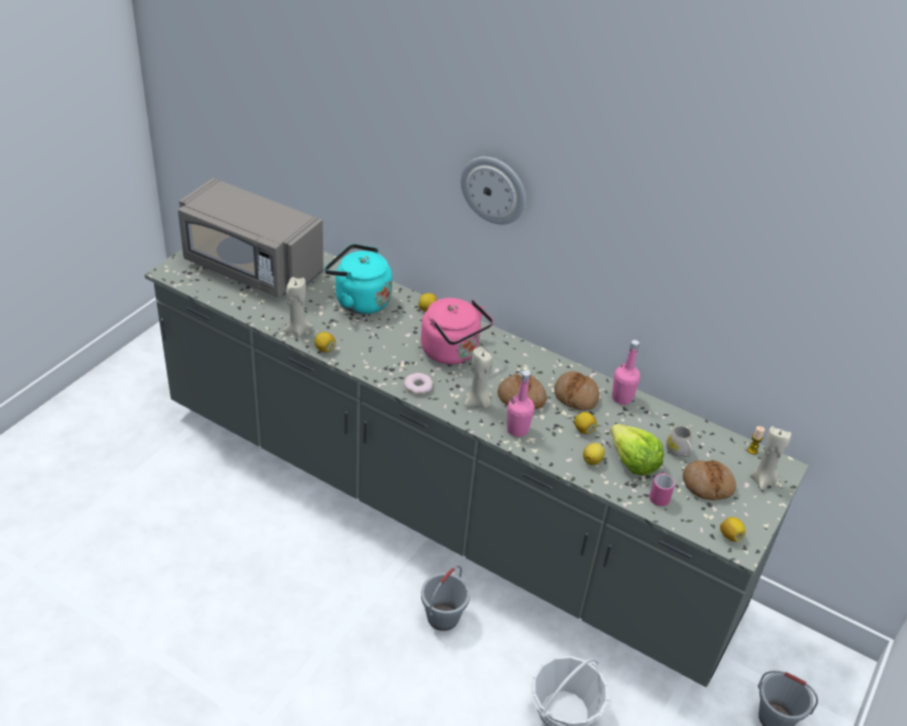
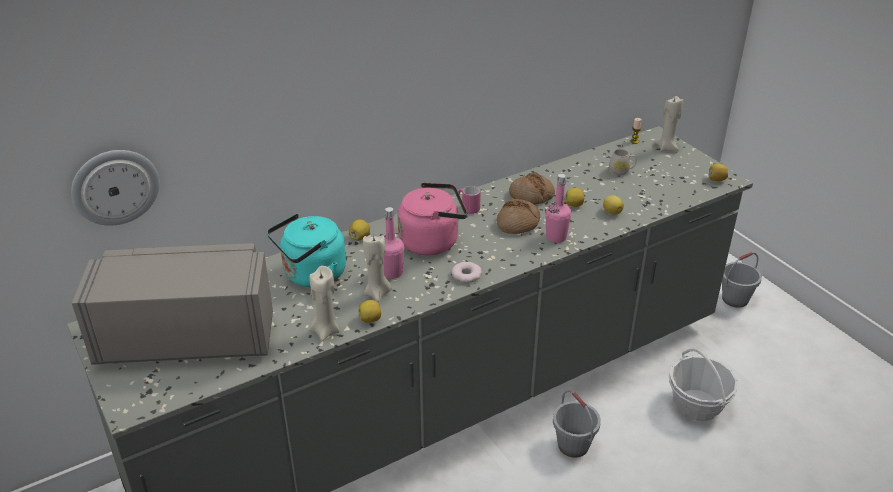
camera: 60 degrees left, 5 degrees down
grey microwave [178,178,324,297] -> grey microwave turned 150 degrees counterclockwise [72,243,273,365]
wall clock [461,157,526,225] -> wall clock moved to [71,150,160,226]
beige candle [464,347,493,408] -> beige candle moved to [363,235,391,302]
lettuce [610,424,664,476] -> none
pink bottle [612,340,640,405] -> pink bottle moved to [383,207,404,279]
pink mug [649,473,675,506] -> pink mug moved to [458,186,481,214]
bread [683,460,736,500] -> none

